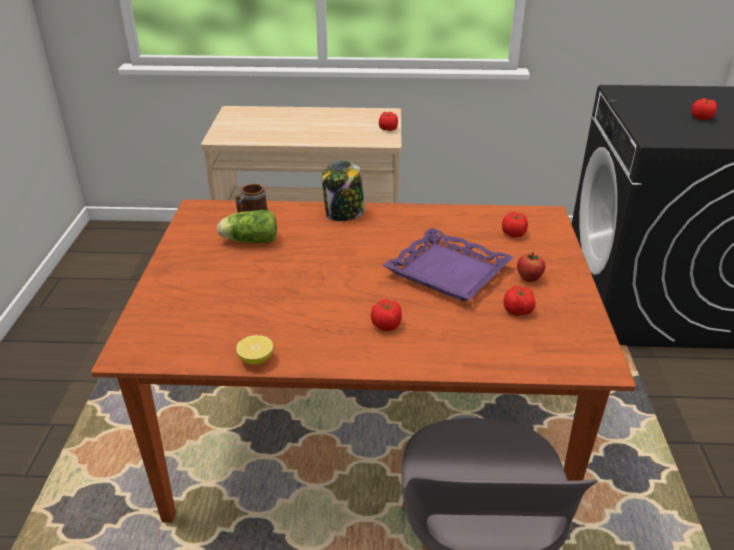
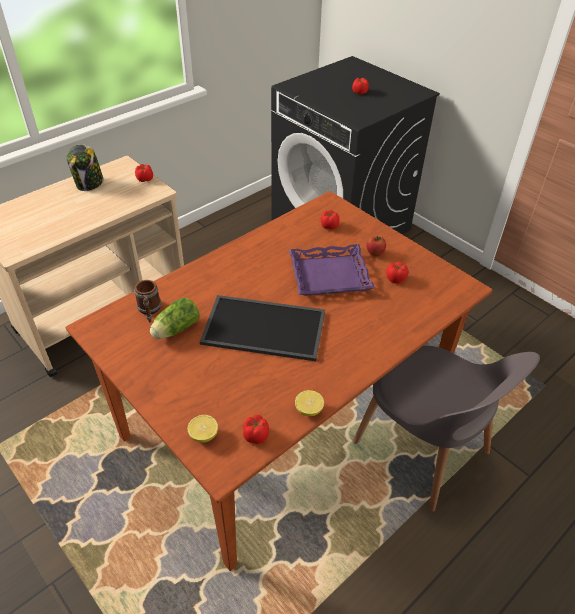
camera: 45 degrees left, 10 degrees up
jar [322,160,365,221] -> jar moved to [66,144,103,191]
tomato [371,299,402,331] -> tomato moved to [243,415,269,444]
none -> lemon [187,415,218,443]
none -> tray [200,295,325,361]

